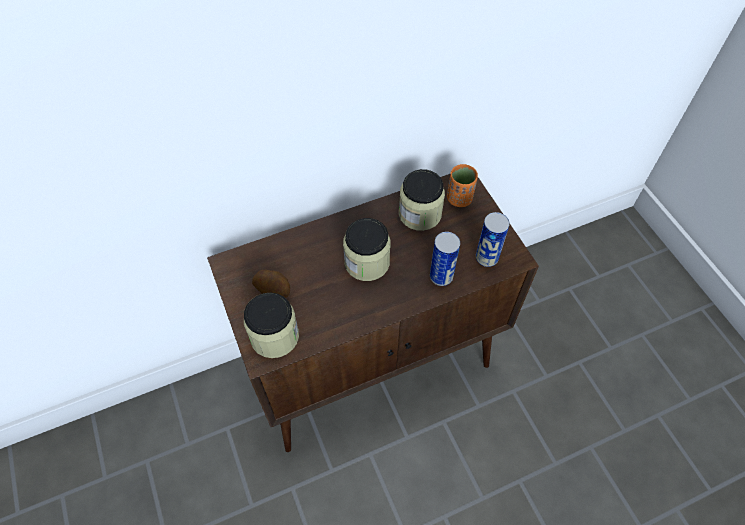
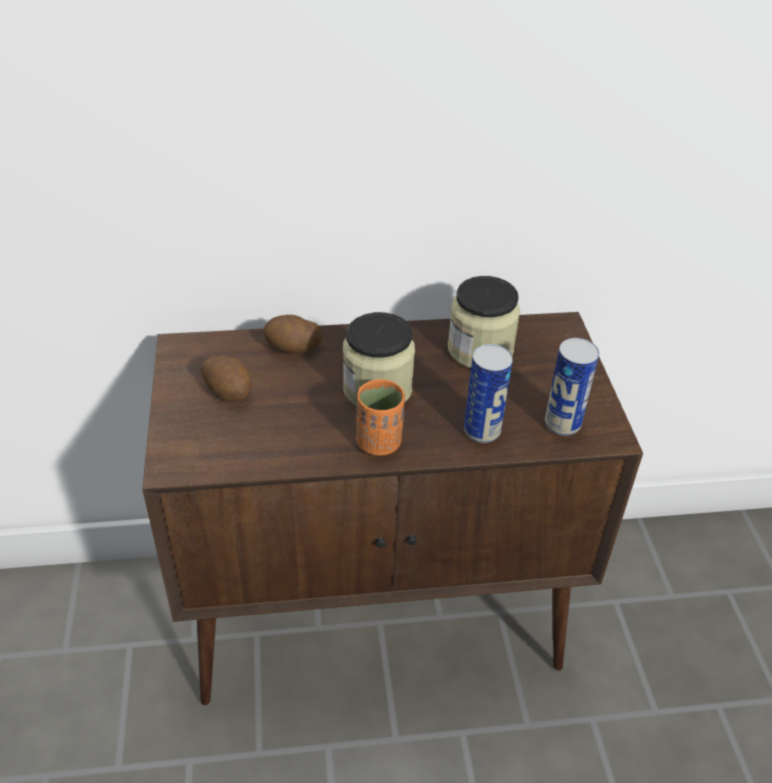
camera: 15 degrees right, 15 degrees down
jar [244,293,299,358] -> none
orange cup [447,164,478,207] -> orange cup moved to [356,379,405,456]
none -> potato [263,315,322,353]

